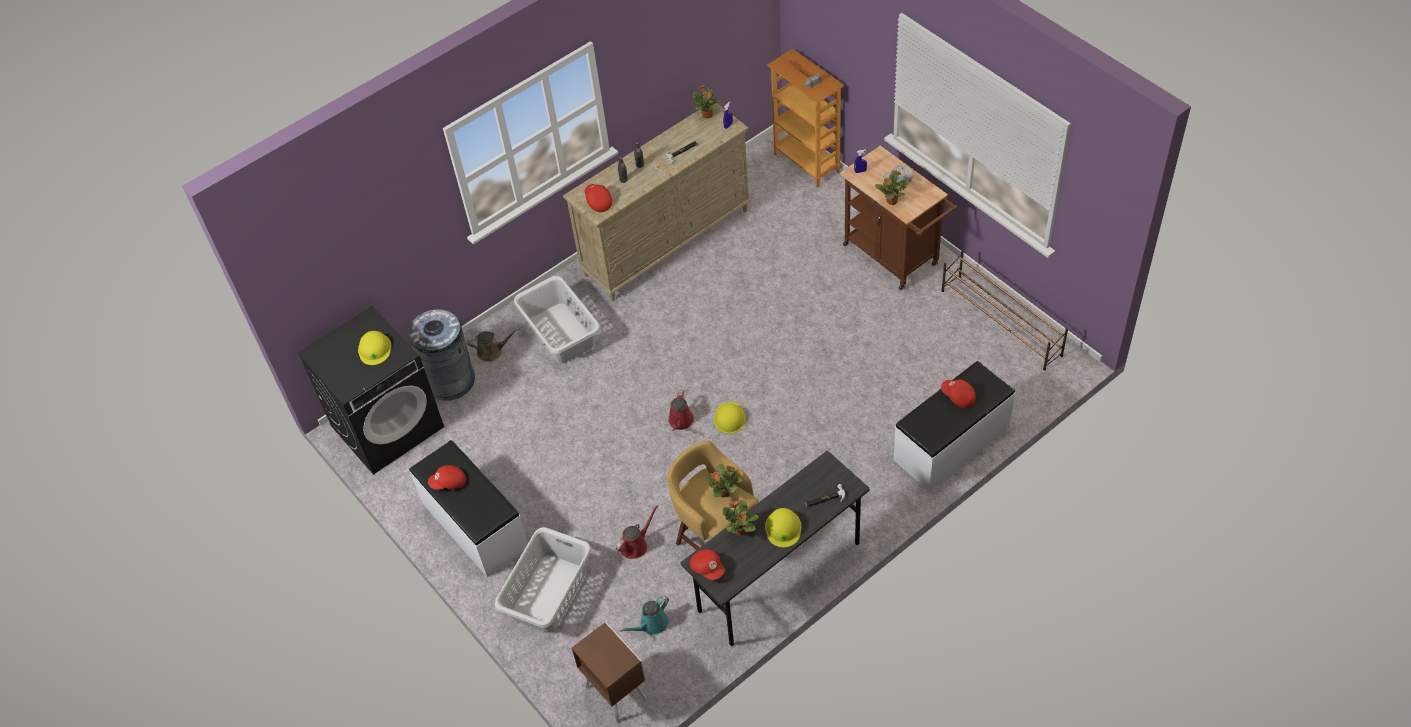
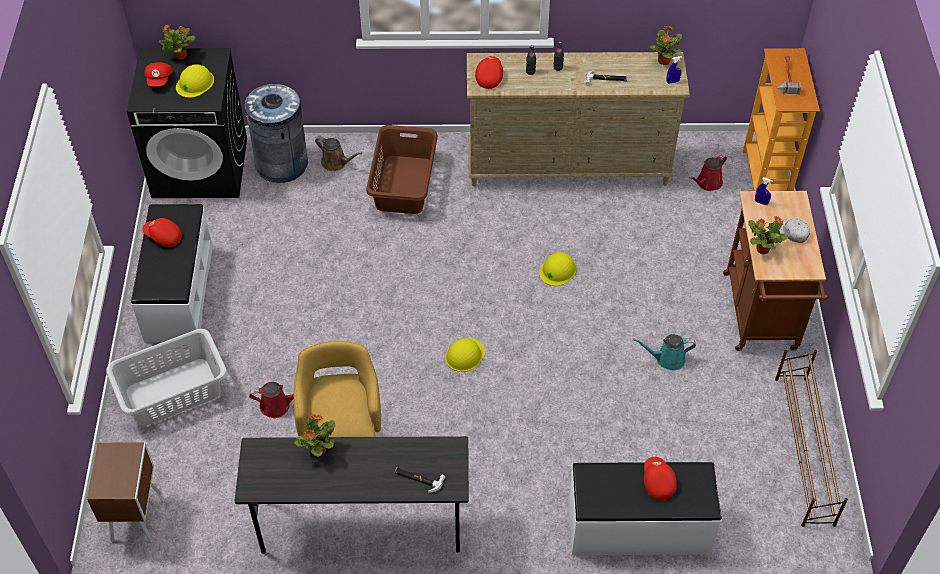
camera: 35 degrees right, 0 degrees up
grey laundry basket [514,276,601,364] -> brown laundry basket [366,125,438,214]
turquoise watering can [620,596,669,635] -> turquoise watering can moved to [633,334,696,371]
red watering can [668,391,694,431] -> red watering can moved to [689,154,727,191]
red cap [690,549,725,580] -> red cap moved to [144,62,173,87]
potted plant [704,464,743,498] -> potted plant moved to [159,24,196,60]
yellow hard hat [765,508,802,548] -> yellow hard hat moved to [539,252,577,286]

